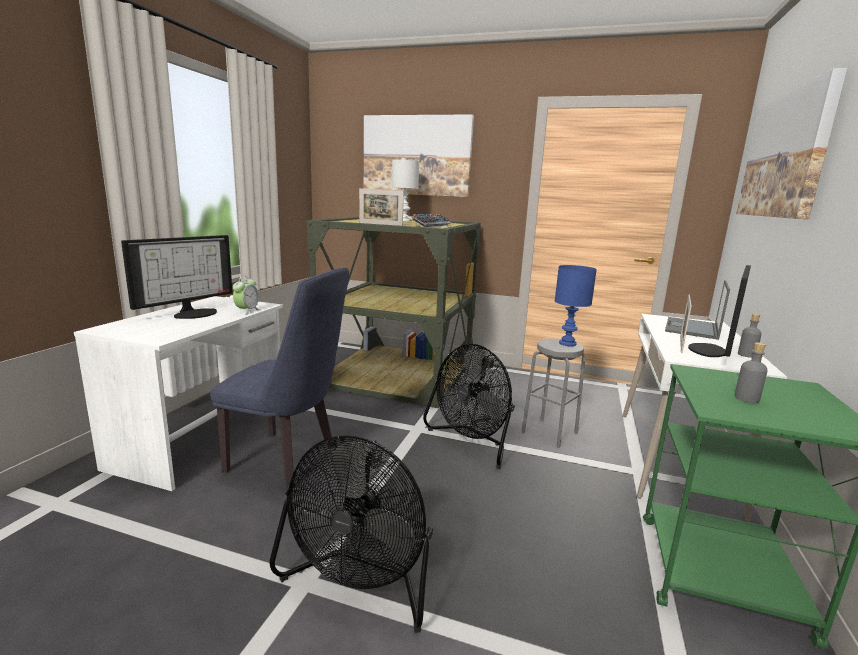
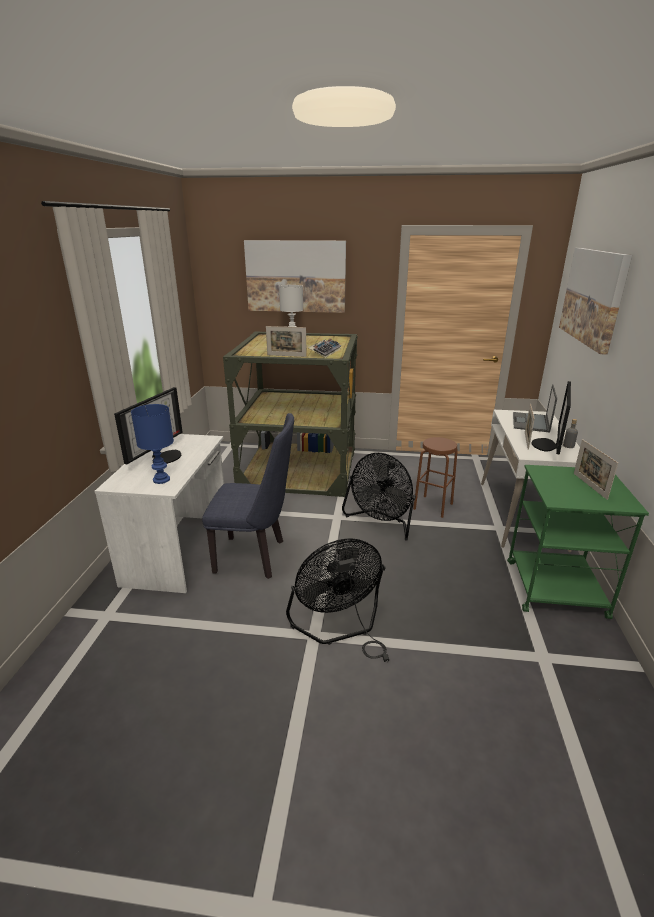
camera: 10 degrees left, 10 degrees up
alarm clock [233,276,260,315] -> none
black fan [270,436,433,633] -> black fan turned 150 degrees clockwise [286,539,389,662]
grey stool [522,339,585,448] -> brown stool [413,437,458,518]
blue table lamp [555,265,597,346] -> blue table lamp moved to [131,404,174,484]
grey bottle [734,342,768,403] -> none
none -> picture frame [574,439,618,500]

